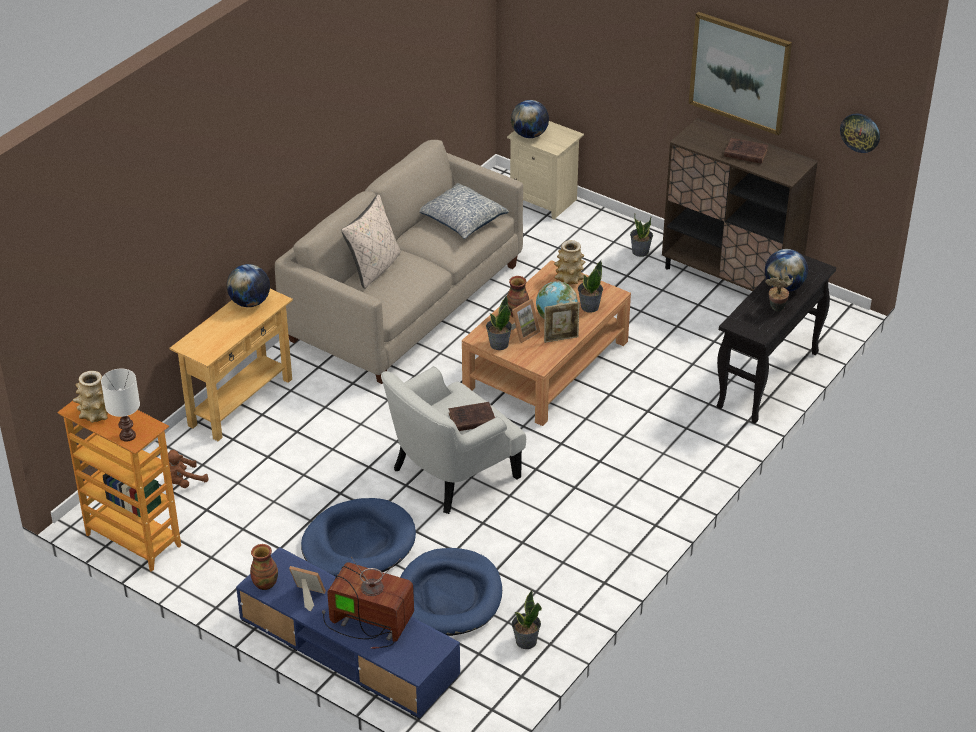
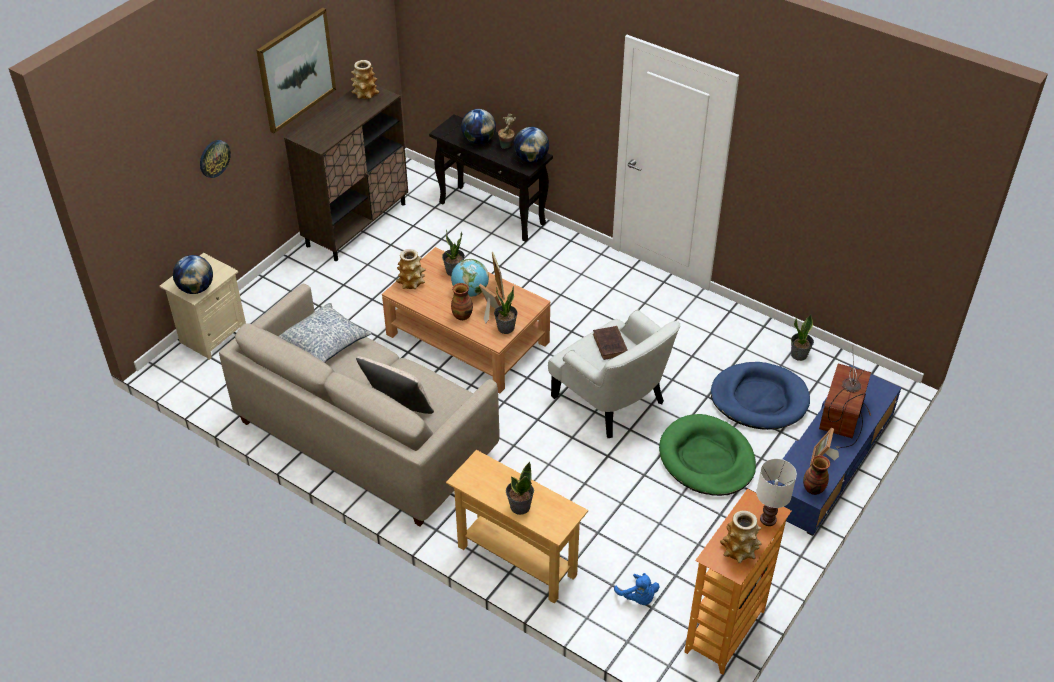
camera: 90 degrees left, 5 degrees up
brown plush toy [168,450,209,488] -> blue plush toy [614,573,659,605]
globe [227,264,270,307] -> globe moved to [514,127,549,163]
blue dog bed [301,498,416,577] -> green dog bed [659,414,756,496]
potted plant [630,216,653,257] -> potted plant moved to [506,462,534,515]
brown book [724,138,768,164] -> none
wall clock [840,114,880,153] -> wall clock moved to [200,140,231,178]
none -> vase [351,60,379,99]

